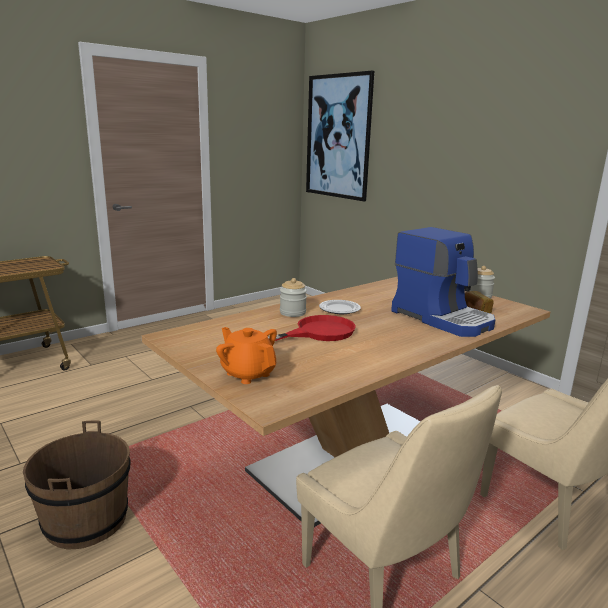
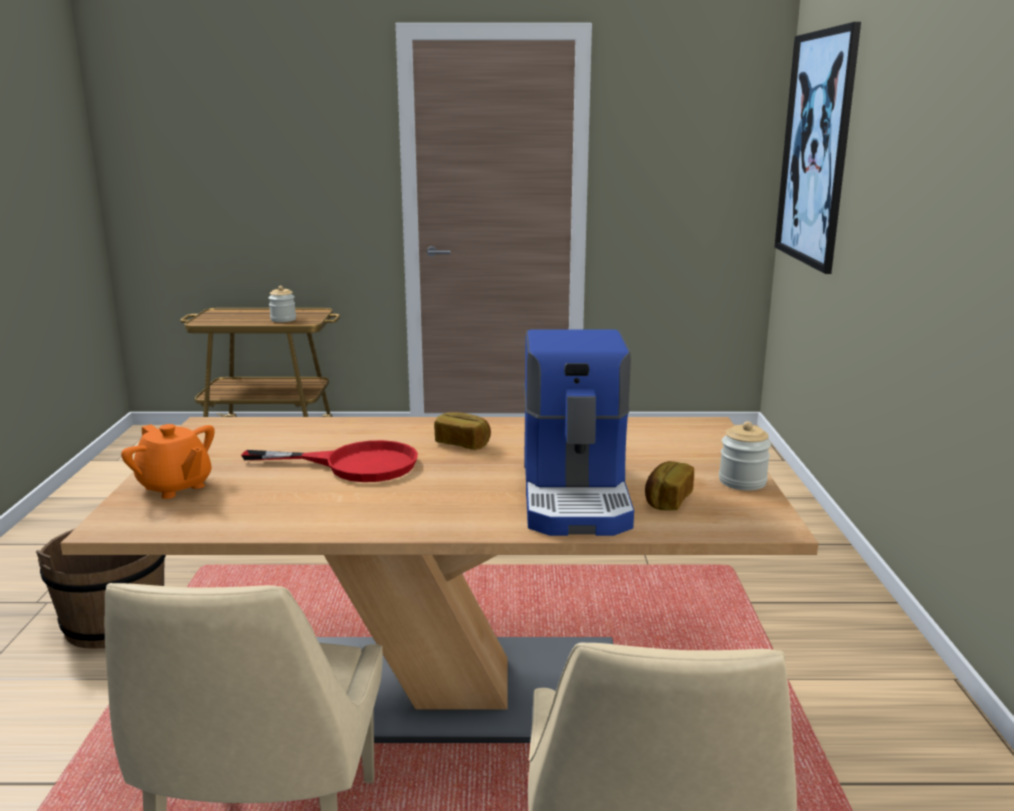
camera: 40 degrees right, 0 degrees up
orange teapot [216,327,277,384] -> orange teapot turned 135 degrees clockwise [121,424,215,499]
jar [280,278,307,317] -> jar moved to [269,286,296,322]
plate [319,300,361,314] -> bread [434,412,491,450]

